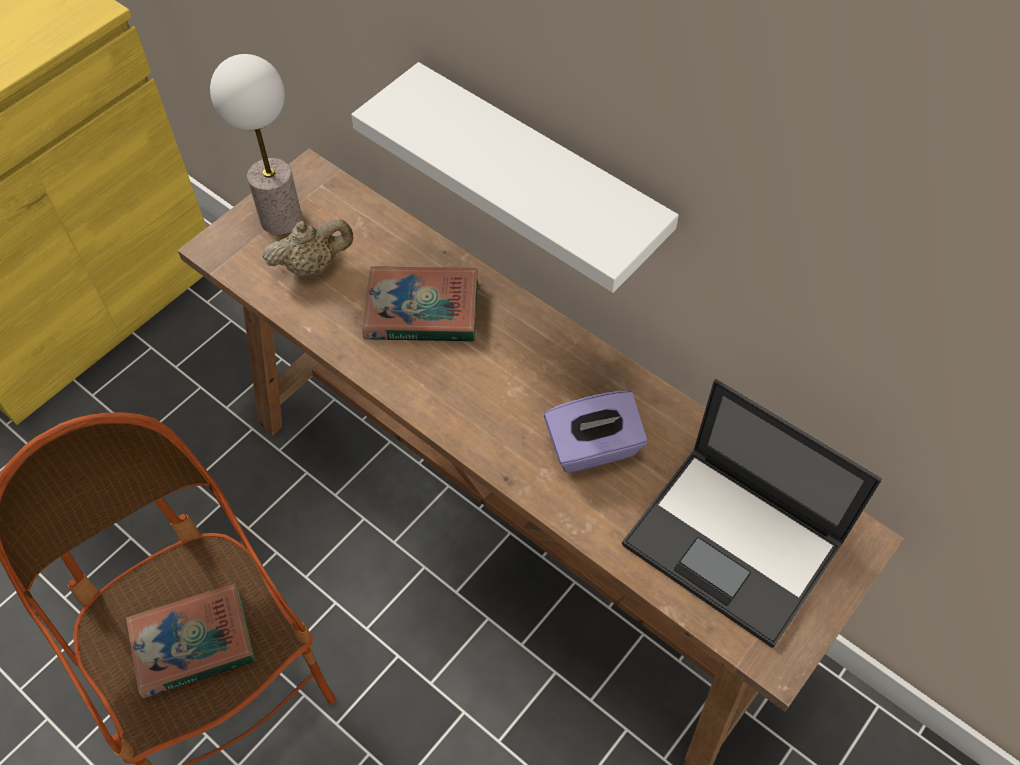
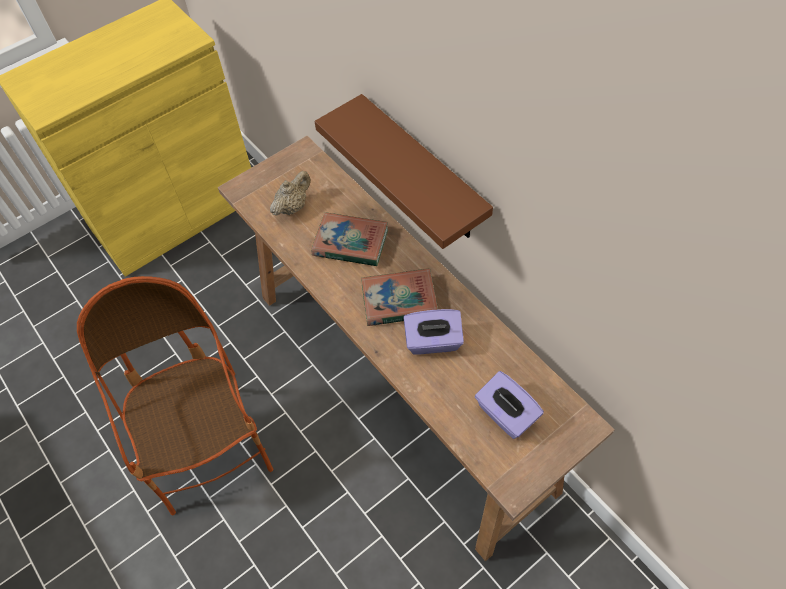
camera: 15 degrees right, 0 degrees up
book [126,583,255,698] -> book moved to [361,268,438,326]
table lamp [210,54,302,235] -> none
beige teapot [262,219,354,276] -> beige teapot turned 45 degrees counterclockwise [270,171,311,216]
white shelf [351,62,679,293] -> brown shelf [315,94,493,249]
laptop [622,379,882,648] -> purple tissue box [475,371,544,439]

